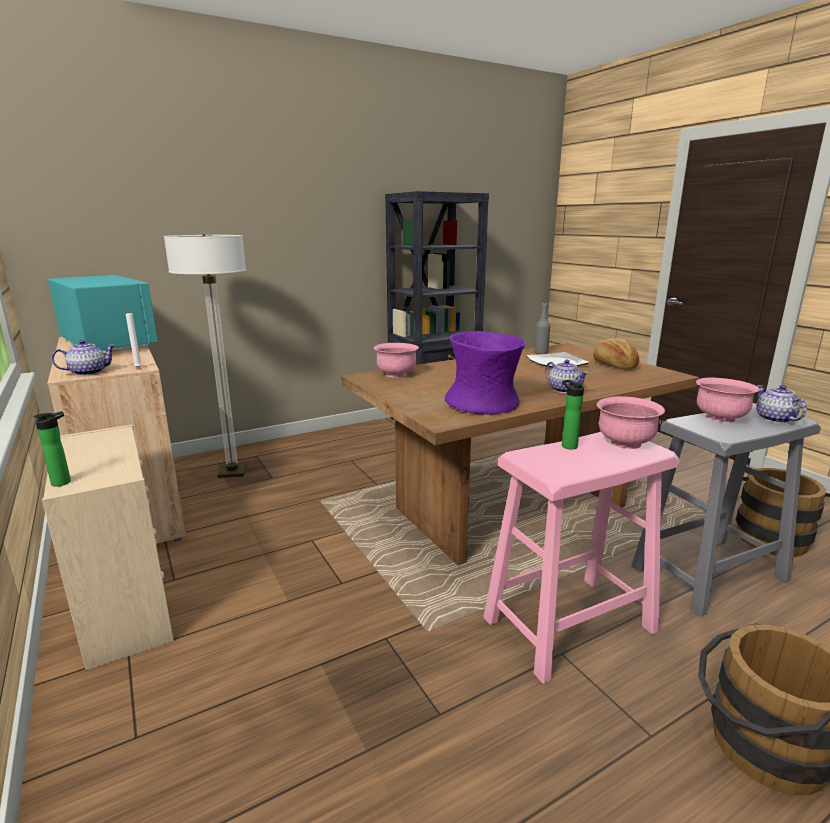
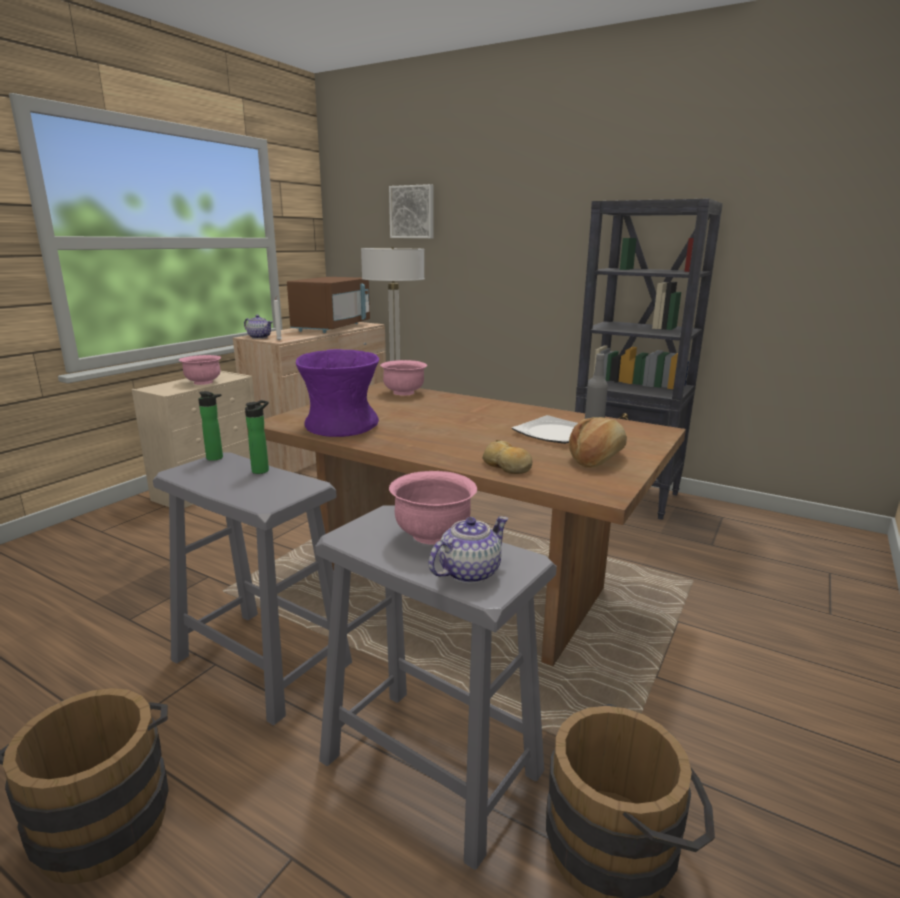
camera: 60 degrees right, 0 degrees up
bottle [33,411,71,487] -> bottle moved to [198,391,223,461]
turquoise microwave [48,275,158,351] -> brown microwave [287,277,370,333]
pink stool [483,432,680,683] -> grey stool [153,452,352,725]
teapot [545,360,589,393] -> none
pink bowl [597,396,665,449] -> pink bowl moved to [179,355,221,385]
none -> picture [389,184,434,238]
none -> bread [482,440,532,474]

